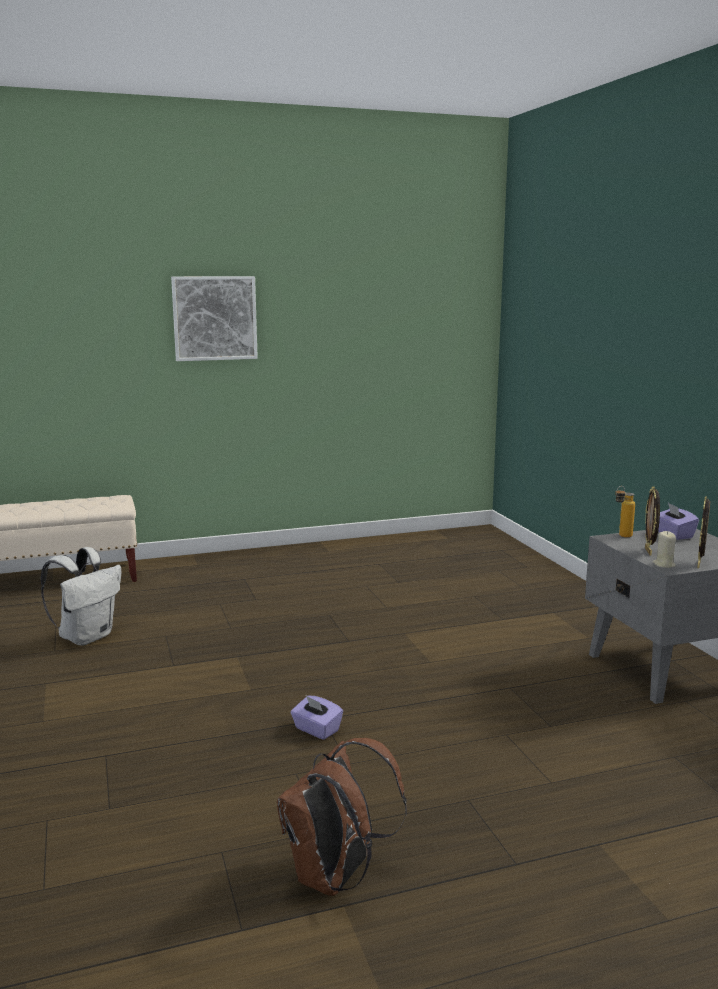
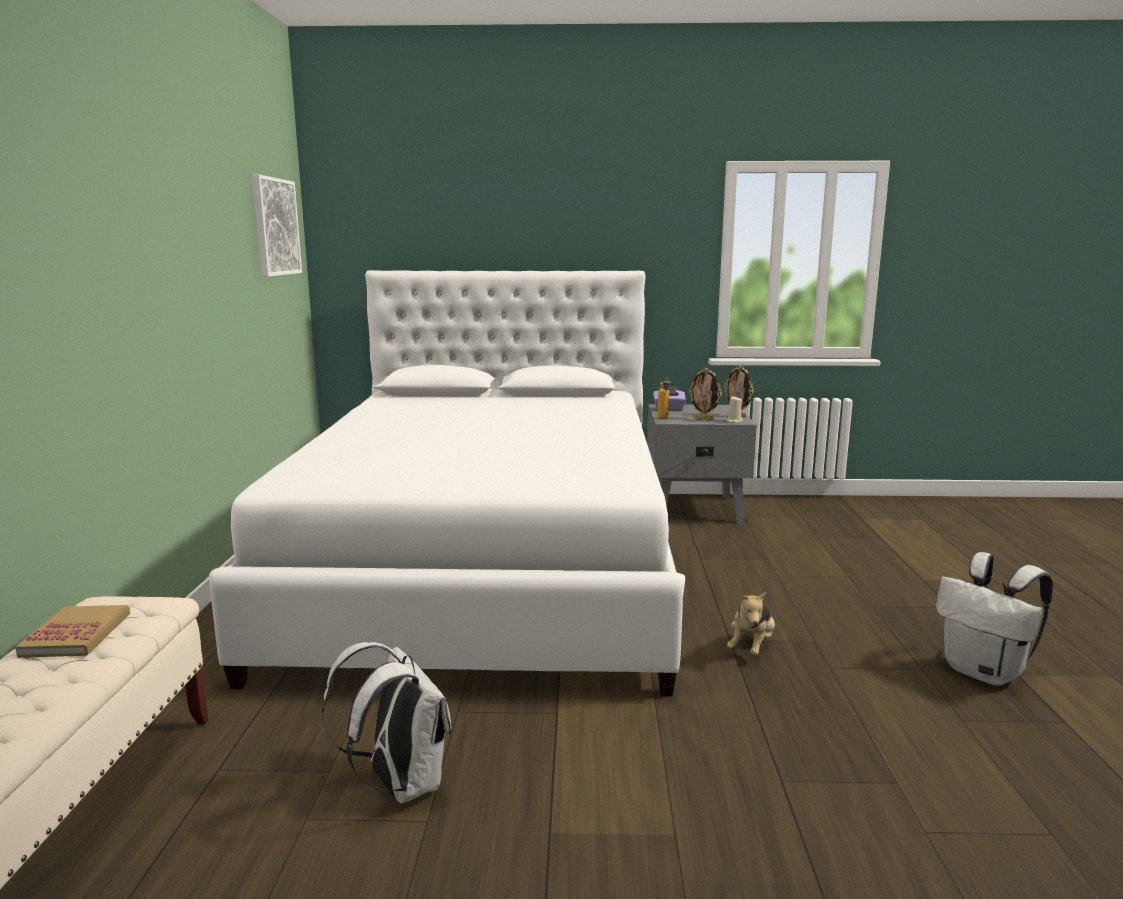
camera: 70 degrees left, 0 degrees up
picture [171,276,258,361] -> picture moved to [252,174,302,277]
brown backpack [277,738,407,896] -> white backpack [936,552,1053,686]
purple tissue box [290,696,343,740] -> plush toy [727,592,775,656]
none -> book [15,605,130,658]
none -> white bed [209,270,685,697]

